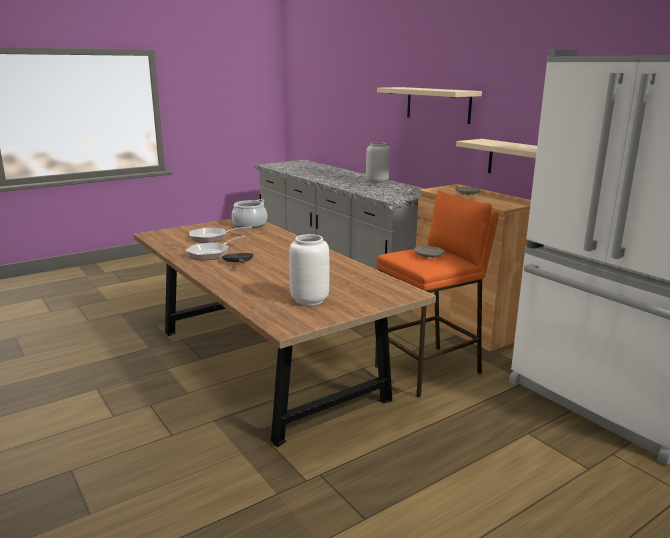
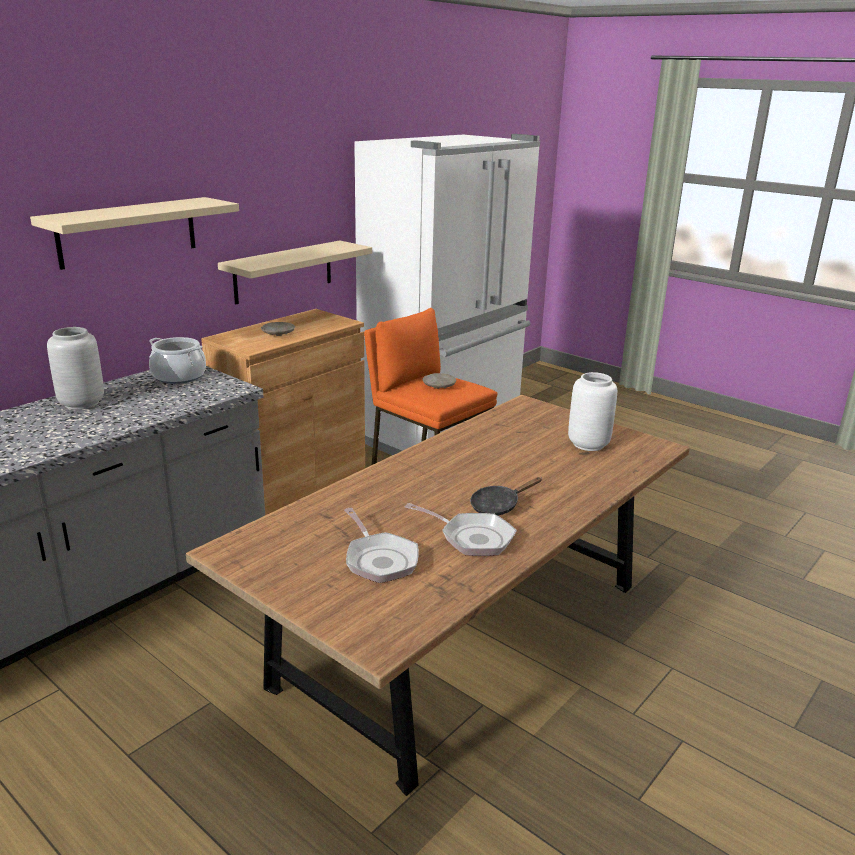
camera: 105 degrees left, 5 degrees up
cooking pot [232,199,267,228] -> cooking pot moved to [149,337,206,384]

